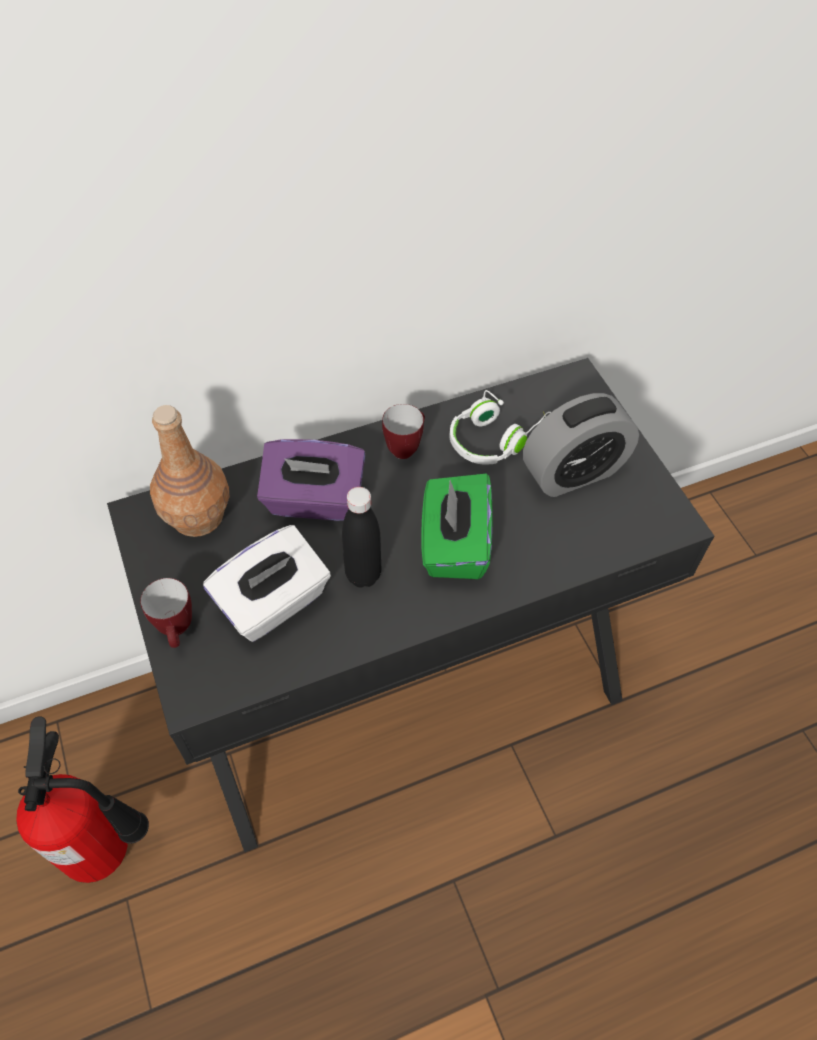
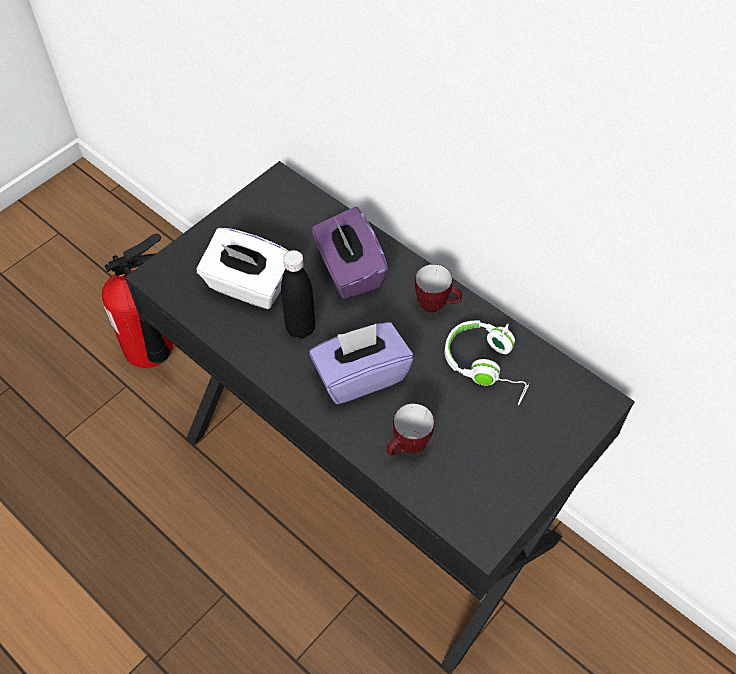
camera: 65 degrees right, 0 degrees up
mug [140,578,192,648] -> mug moved to [386,403,434,456]
brown bottle [150,405,230,537] -> none
green tissue box [421,474,493,579] -> purple tissue box [309,322,413,404]
alarm clock [523,393,639,497] -> none

